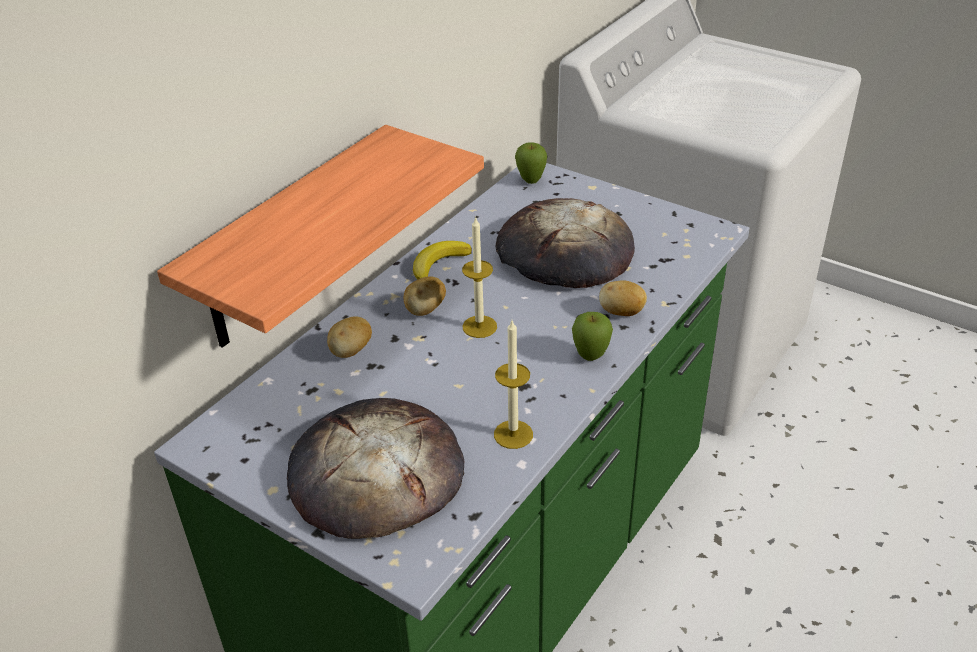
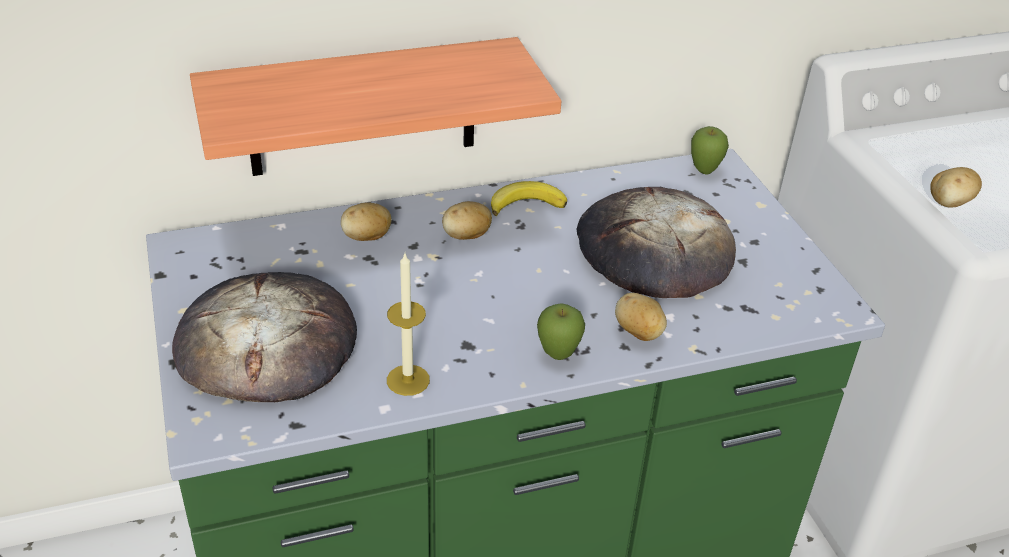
camera: 35 degrees right, 0 degrees up
candle [462,216,497,338] -> none
none -> potato [930,167,982,207]

